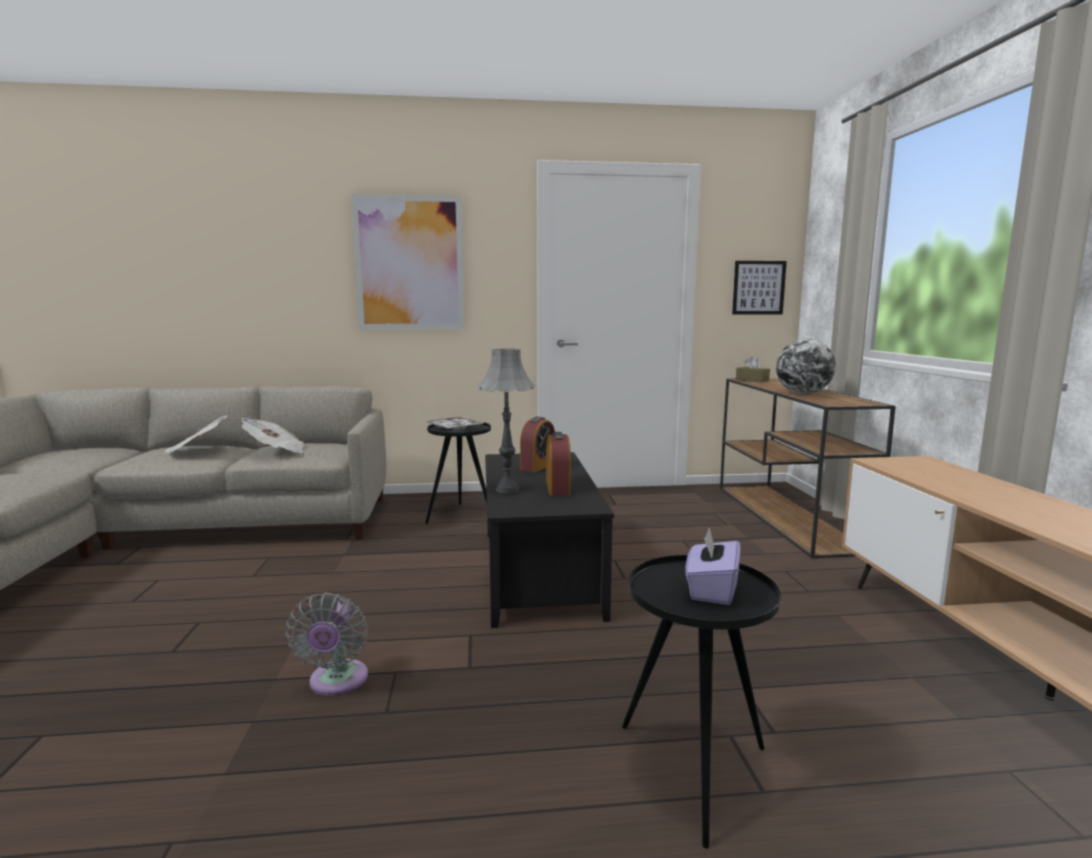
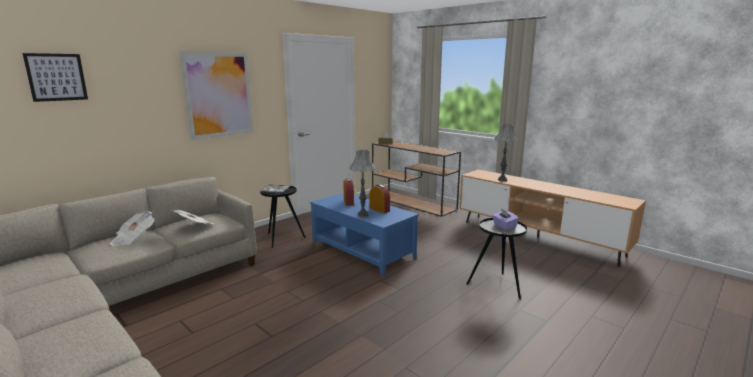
camera: 40 degrees left, 5 degrees up
grey fan [285,593,368,696] -> none
black coffee table [485,452,614,628] -> blue coffee table [310,193,419,276]
picture [732,261,787,314] -> picture moved to [22,53,88,102]
globe [776,339,836,394] -> none
none -> grey table lamp [495,124,518,182]

